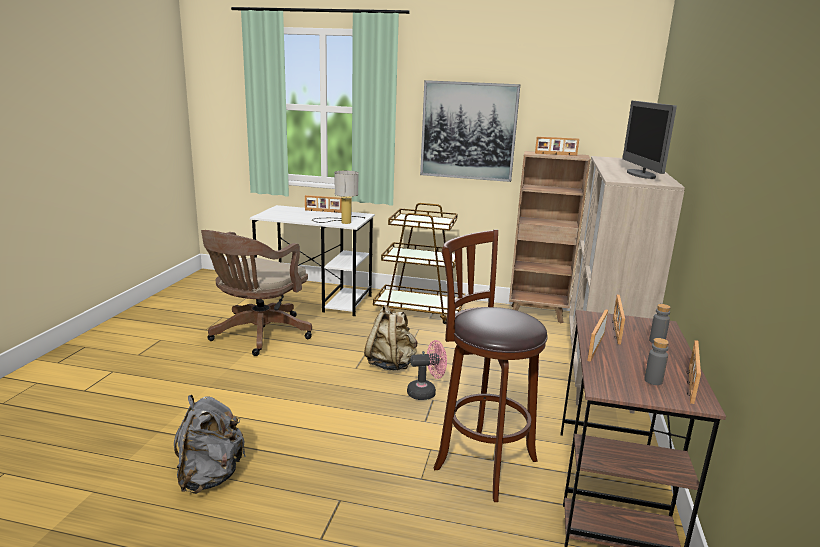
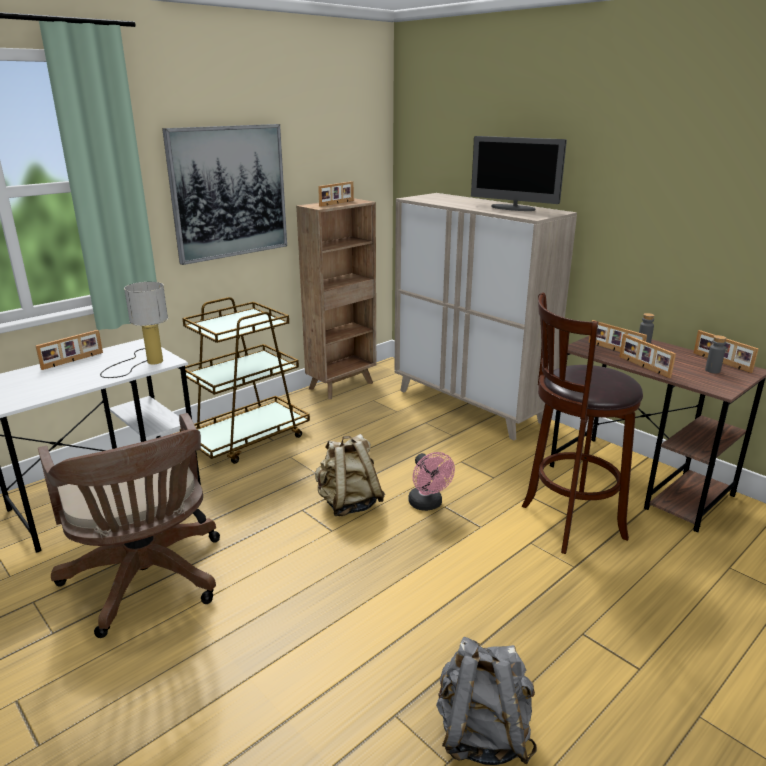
camera: 55 degrees left, 5 degrees up
pink fan [407,340,447,400] -> pink fan turned 135 degrees clockwise [409,452,455,511]

